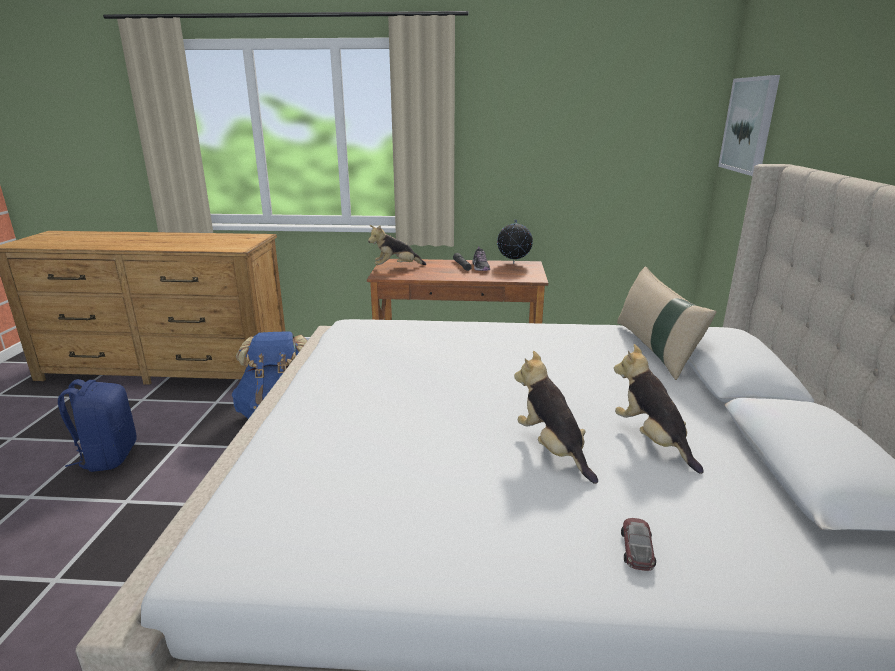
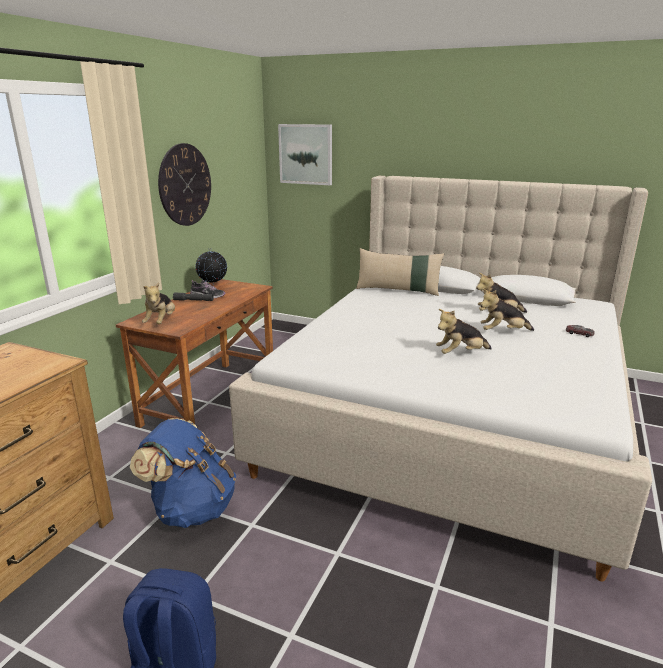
camera: 70 degrees left, 0 degrees up
none -> wall clock [158,143,211,226]
none -> plush toy [436,309,492,354]

